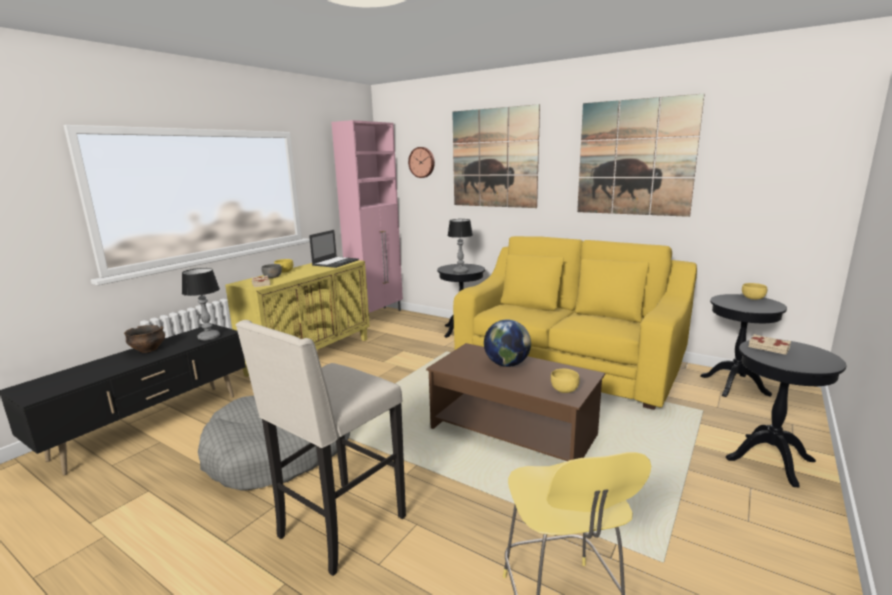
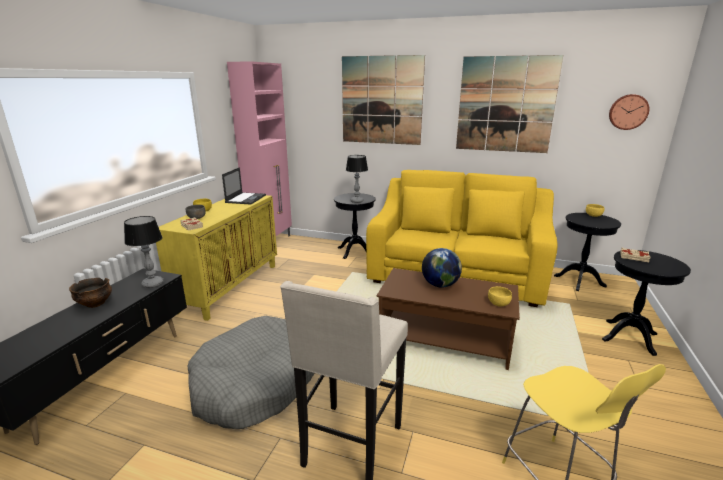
camera: 15 degrees left, 5 degrees up
wall clock [408,147,435,178] -> wall clock moved to [609,94,649,130]

